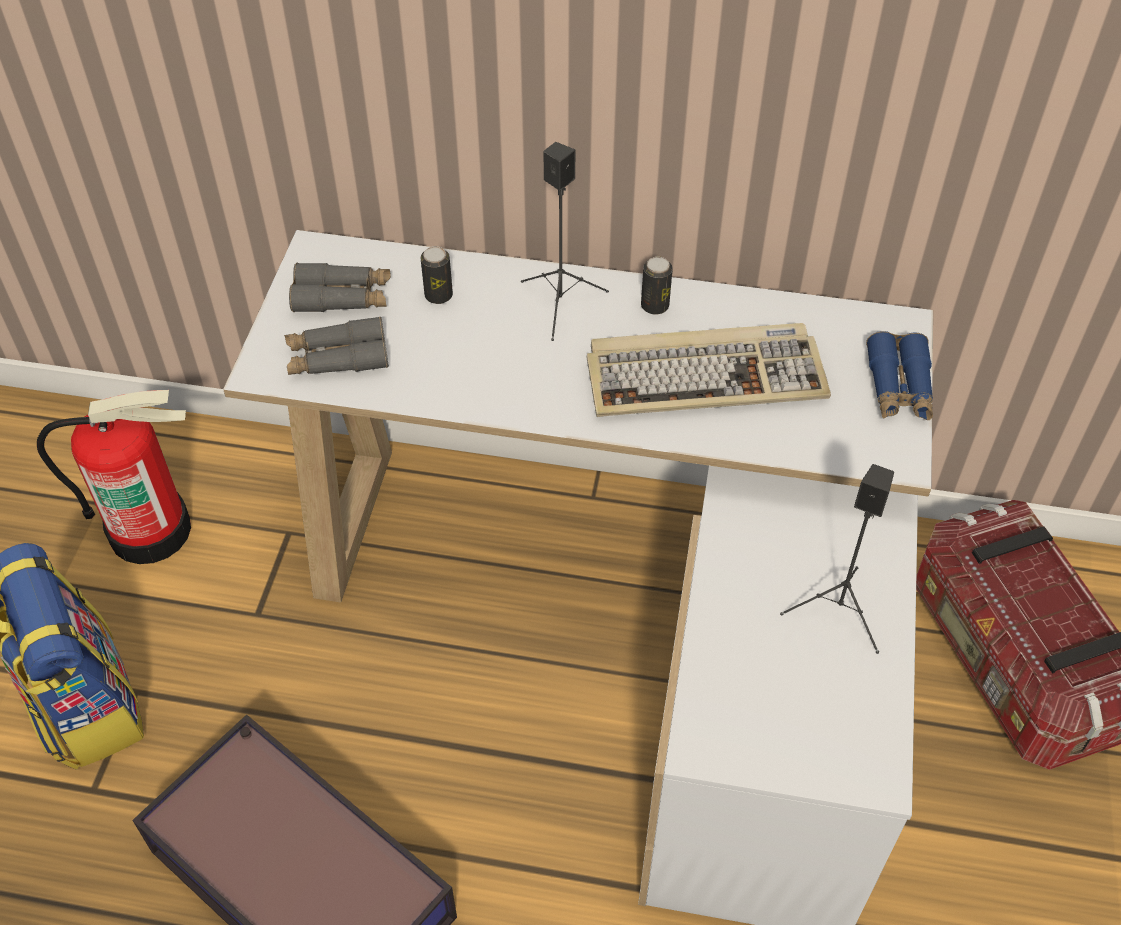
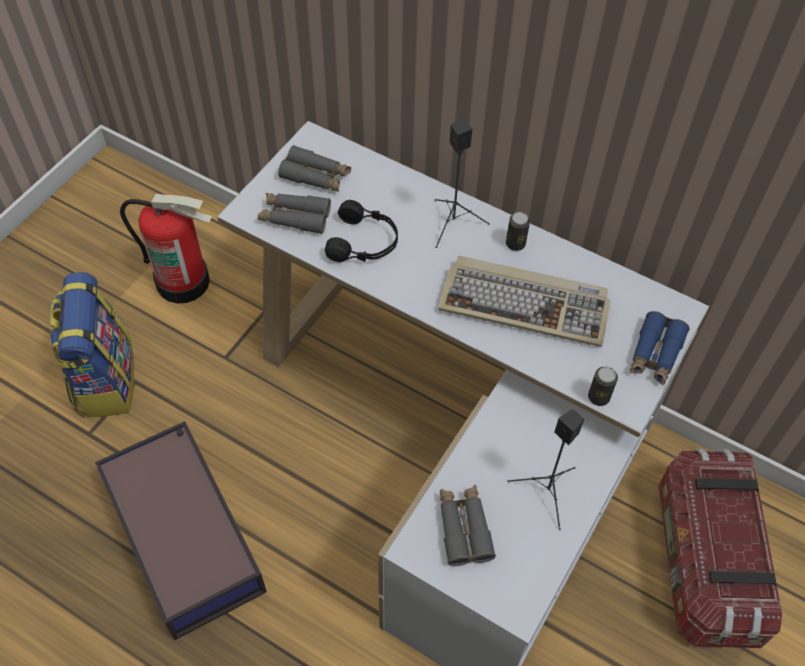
camera: 20 degrees right, 5 degrees up
can [420,246,453,304] -> can moved to [588,367,618,406]
none -> black headphones [325,200,398,262]
none -> grey binoculars [440,485,496,566]

